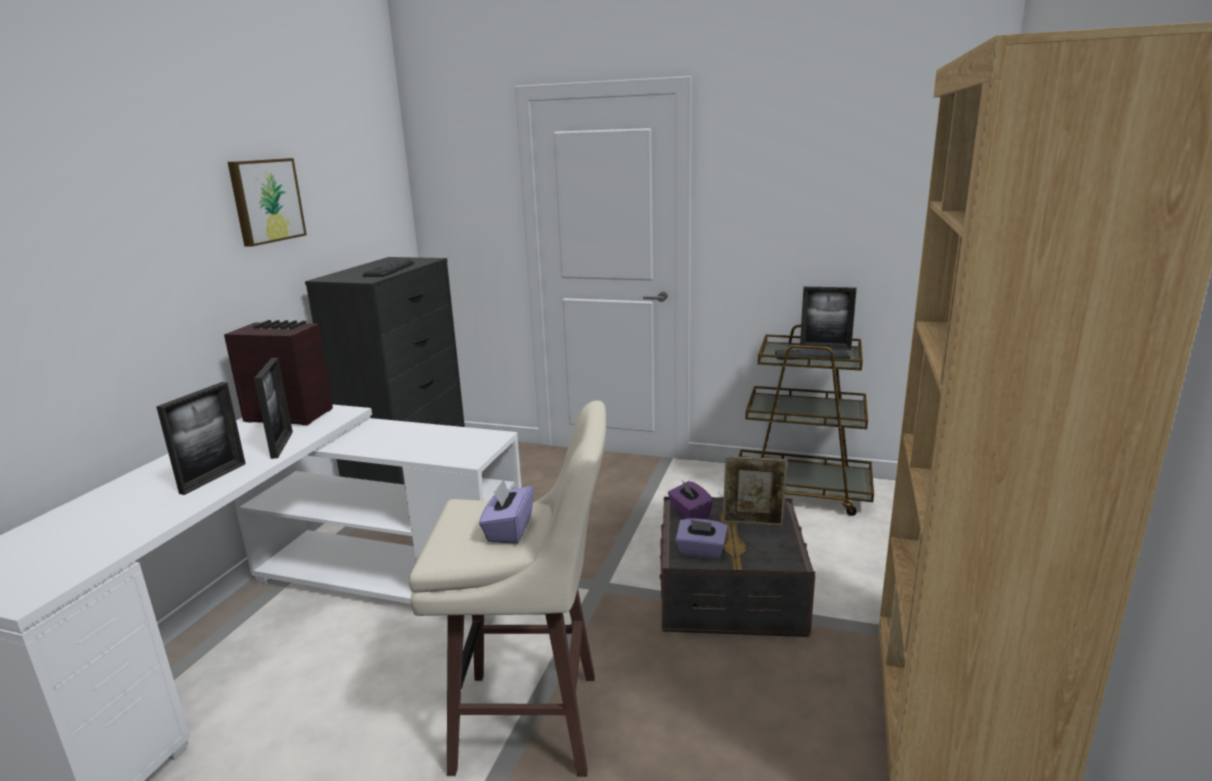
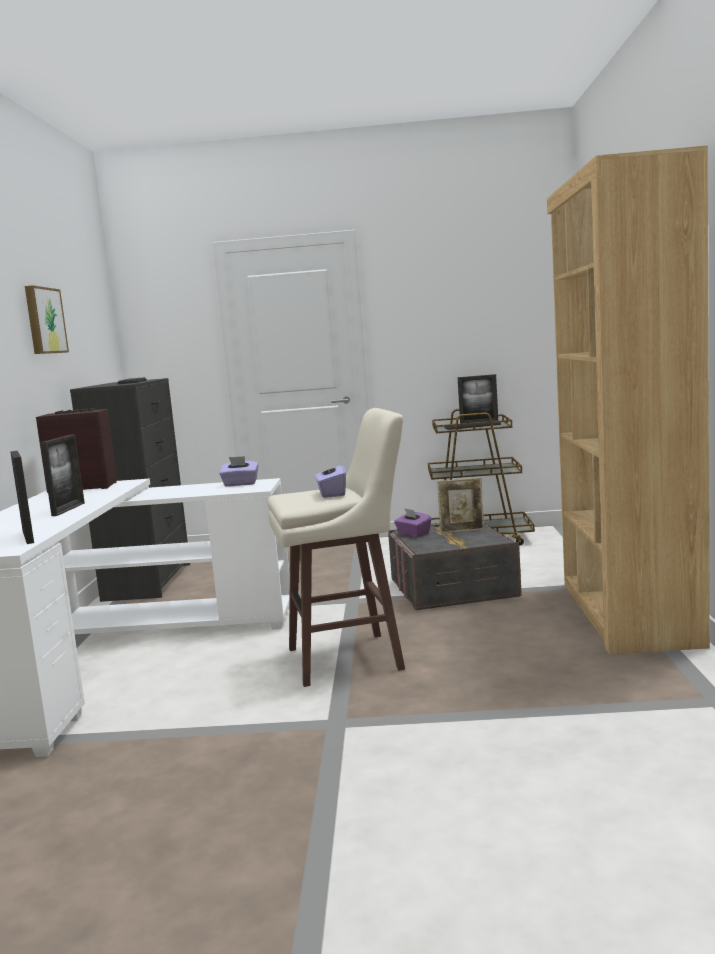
camera: 15 degrees left, 10 degrees down
picture frame [254,358,293,459] -> picture frame moved to [10,451,34,544]
purple tissue box [676,519,728,559] -> purple tissue box moved to [219,456,259,487]

